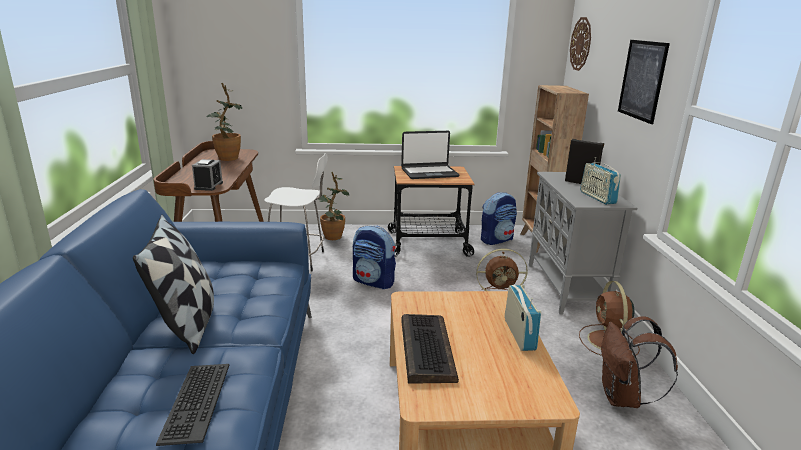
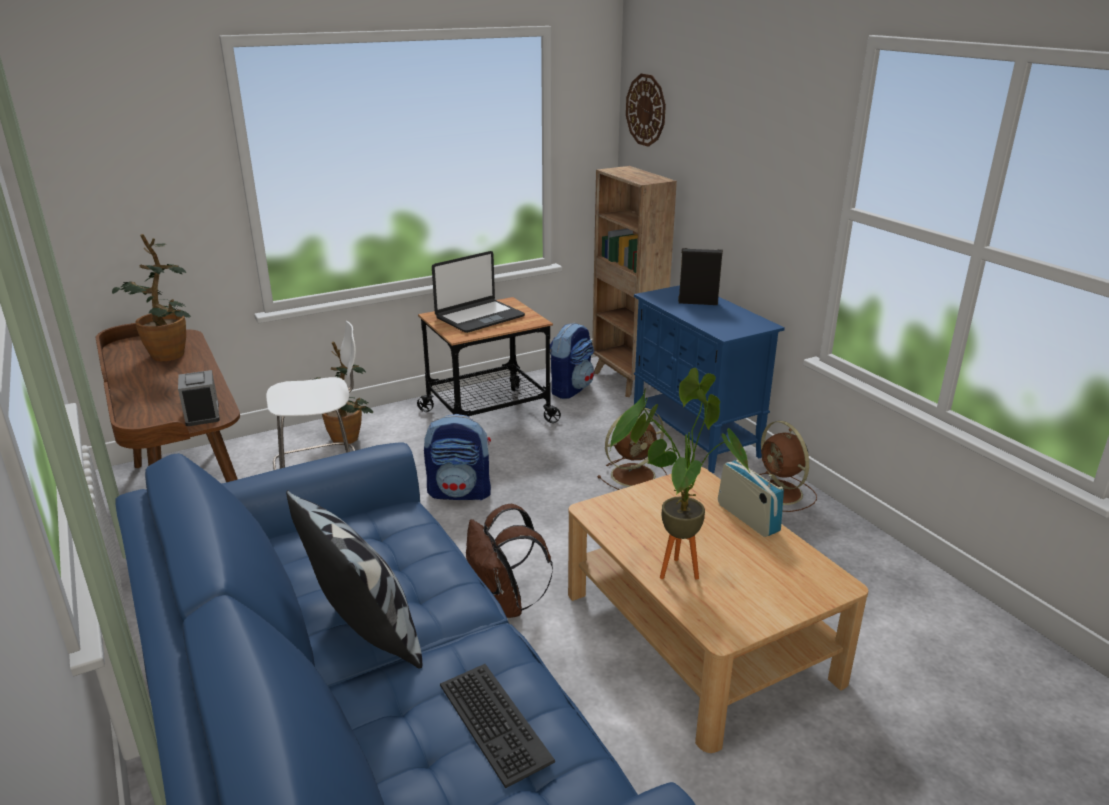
camera: 25 degrees left, 5 degrees up
keyboard [401,314,459,384] -> potted plant [609,368,750,580]
grey cabinet [529,172,637,314] -> blue cabinet [634,285,785,473]
radio [580,157,621,205] -> none
brown backpack [601,316,678,408] -> brown backpack moved to [466,504,553,618]
picture [618,40,670,124] -> none

